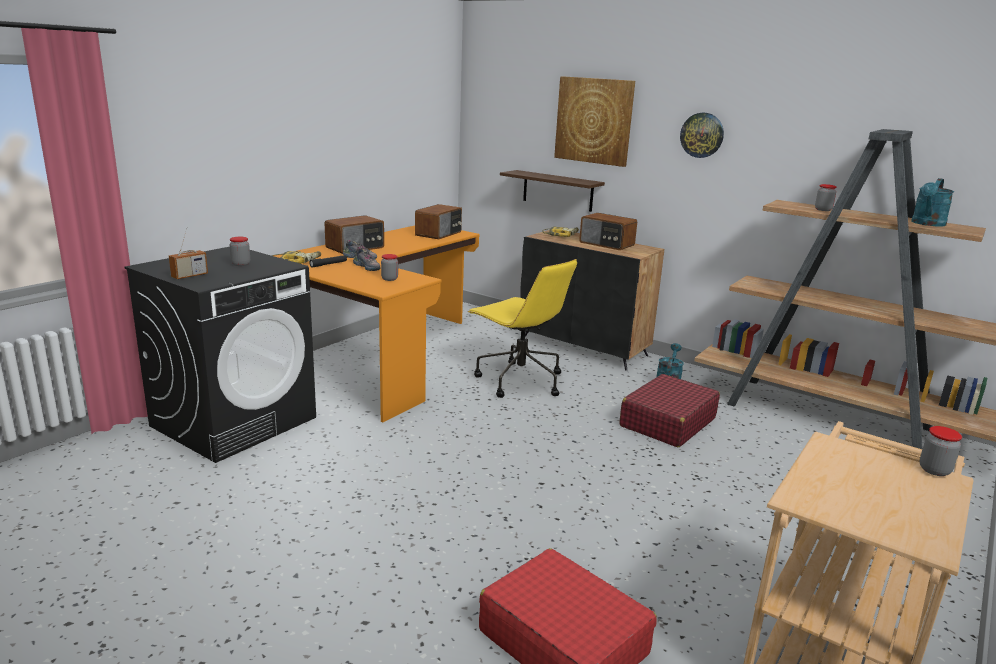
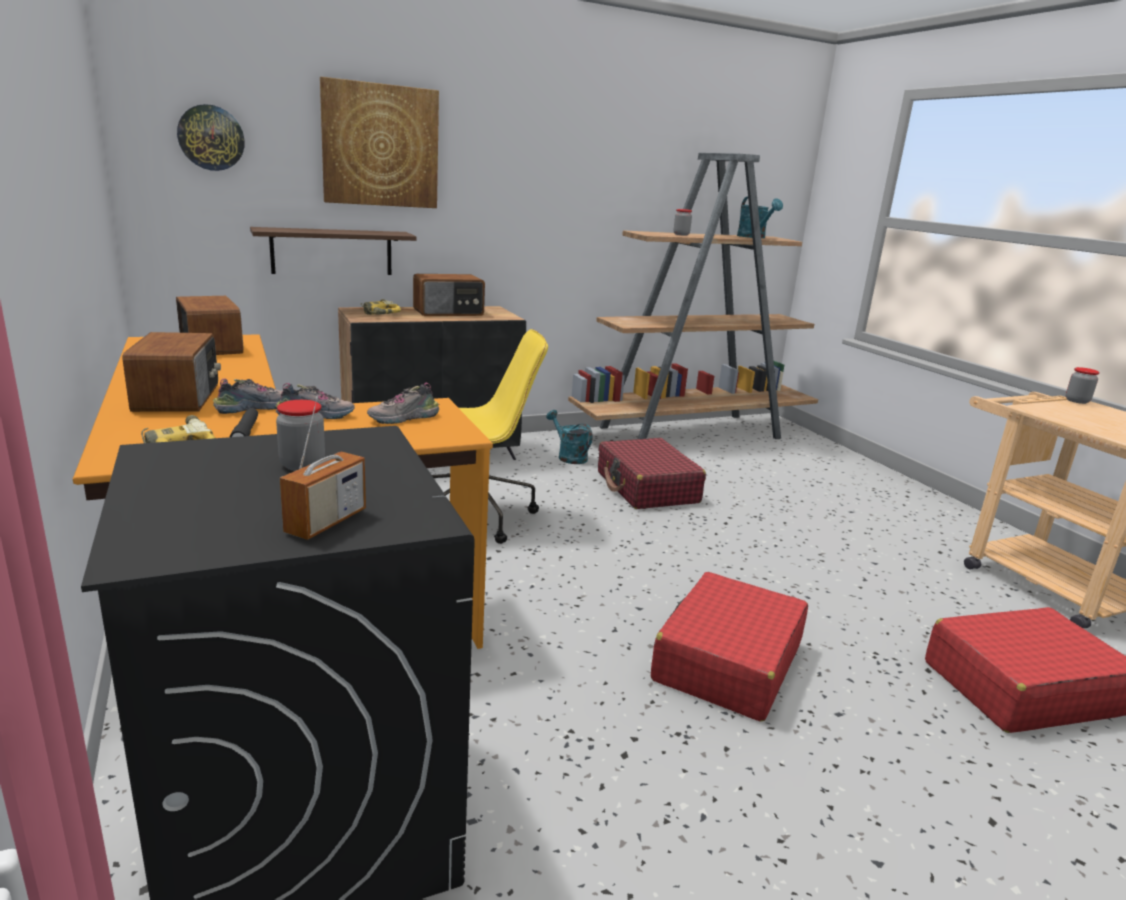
camera: 60 degrees left, 0 degrees up
radio [169,227,208,279] -> radio turned 45 degrees clockwise [280,396,366,540]
jar [381,254,398,281] -> shoe [367,383,439,424]
wall clock [680,113,724,158] -> wall clock moved to [177,104,245,171]
none -> red suitcase [651,572,808,722]

